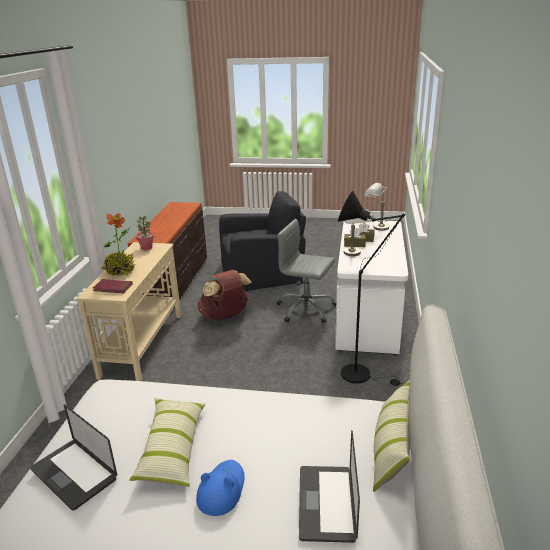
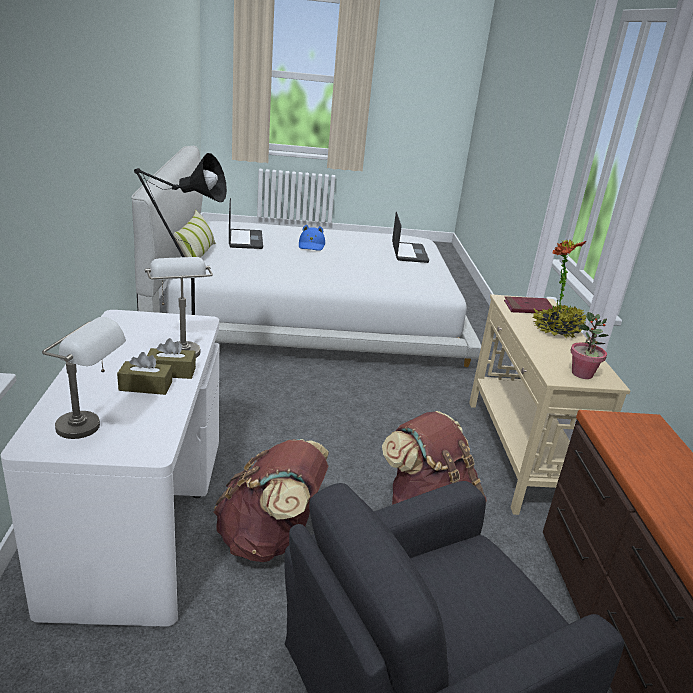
camera: 165 degrees right, 0 degrees up
laptop [30,404,117,511] -> laptop turned 60 degrees clockwise [392,212,429,263]
pillow [129,398,205,487] -> none
grey office chair [277,219,336,323] -> brown backpack [213,439,329,562]

